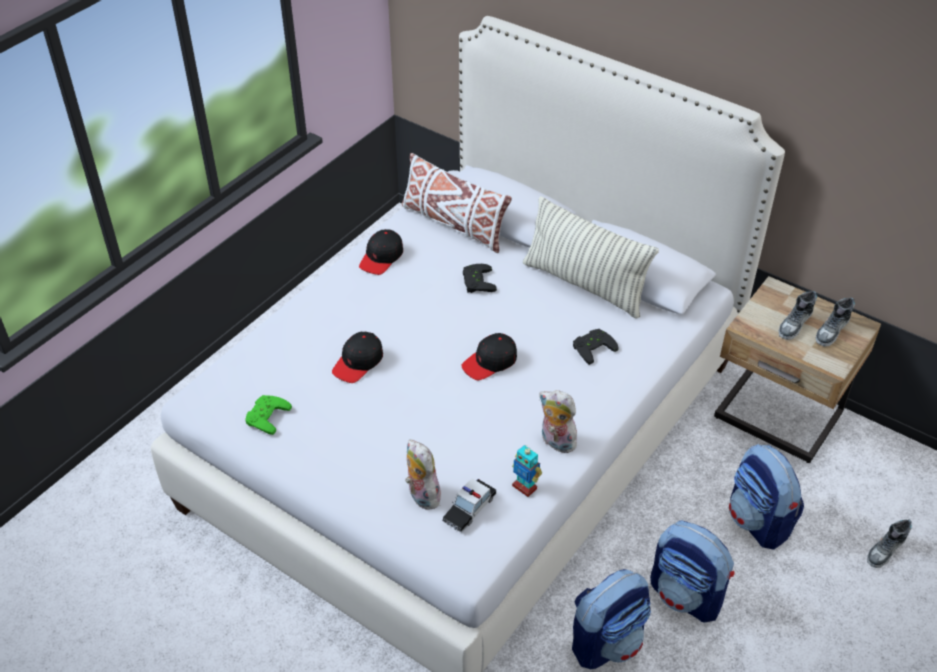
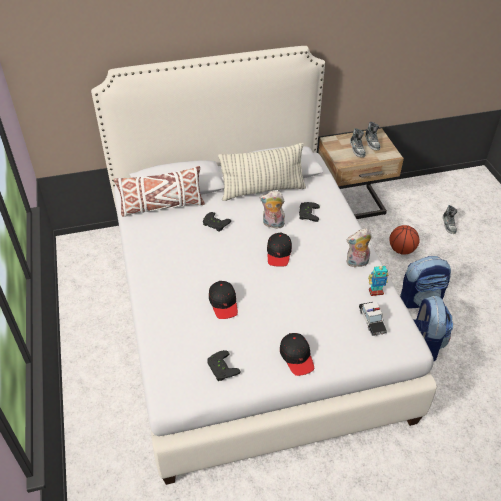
camera: 50 degrees left, 0 degrees up
green game controller [245,395,292,435] -> black game controller [207,350,241,381]
black cap [359,229,403,275] -> black cap moved to [280,333,314,376]
plush toy [405,439,441,510] -> plush toy moved to [260,191,285,228]
backpack [729,444,804,550] -> basketball [389,225,420,255]

